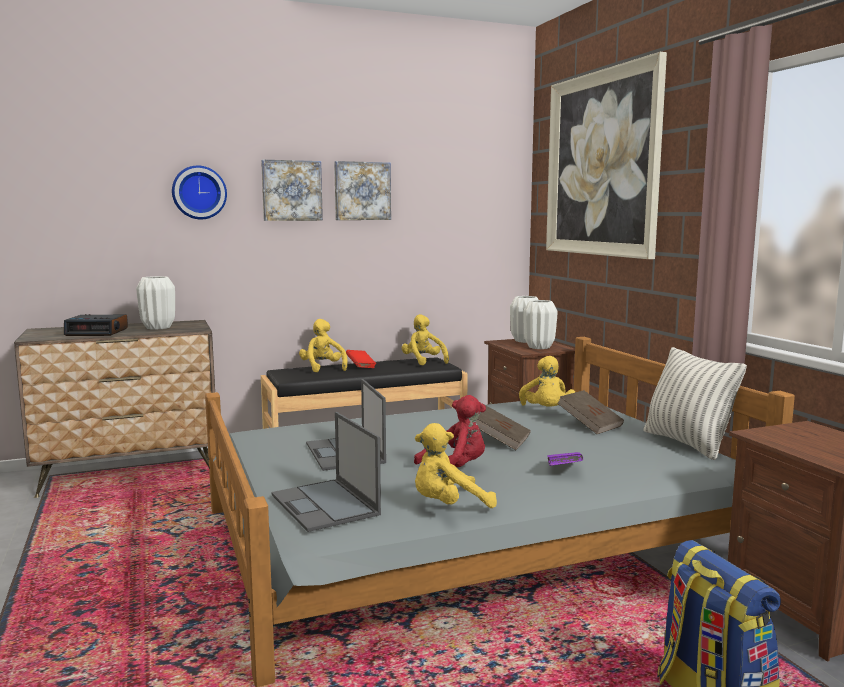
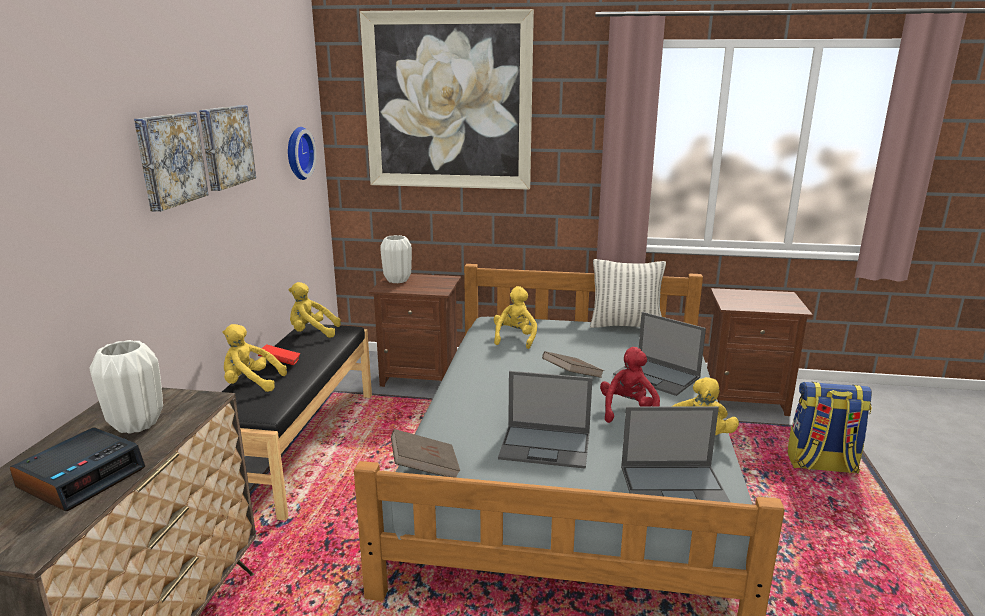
camera: 60 degrees left, 10 degrees up
wall clock [172,166,227,220] -> wall clock moved to [288,127,316,180]
yellow plush toy [519,356,575,407] -> yellow plush toy turned 105 degrees counterclockwise [494,286,537,349]
white vase [524,300,558,349] -> none
purple book [548,452,583,466] -> laptop [613,312,706,396]
brown book [557,390,624,434] -> brown book moved to [391,429,460,478]

